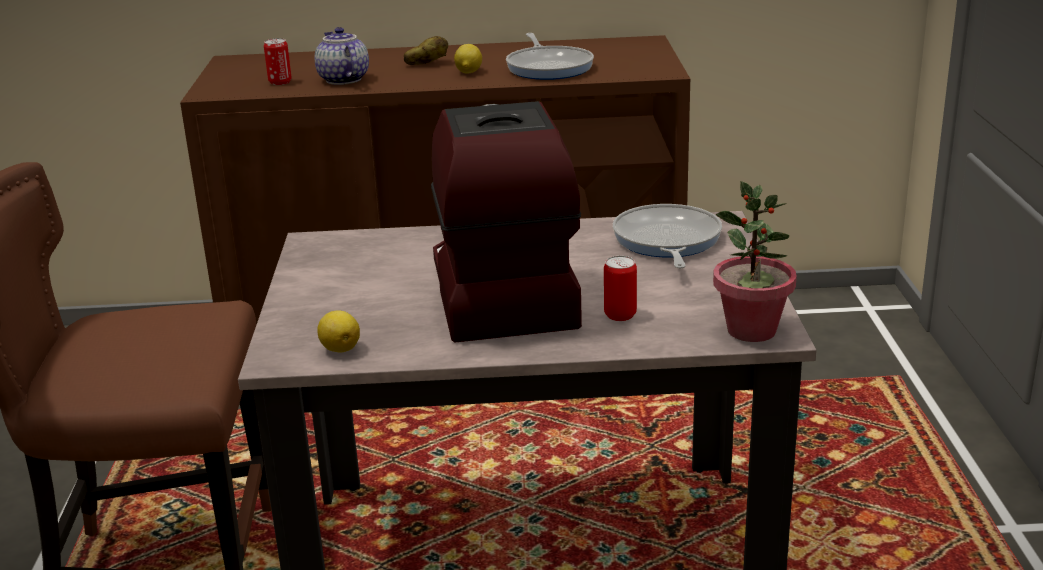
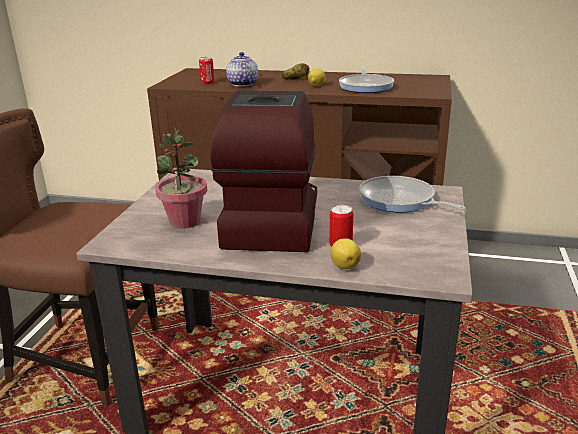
camera: 15 degrees right, 0 degrees up
lemon [317,310,360,352] -> lemon moved to [330,238,361,269]
frying pan [613,204,722,269] -> frying pan turned 60 degrees counterclockwise [359,176,466,213]
potted plant [713,181,797,342] -> potted plant moved to [155,127,207,229]

